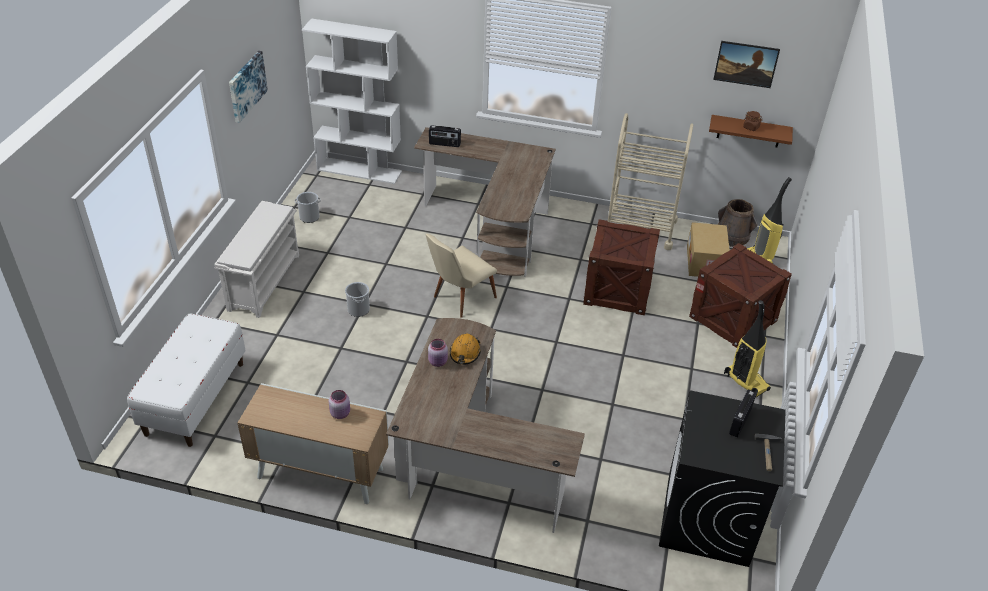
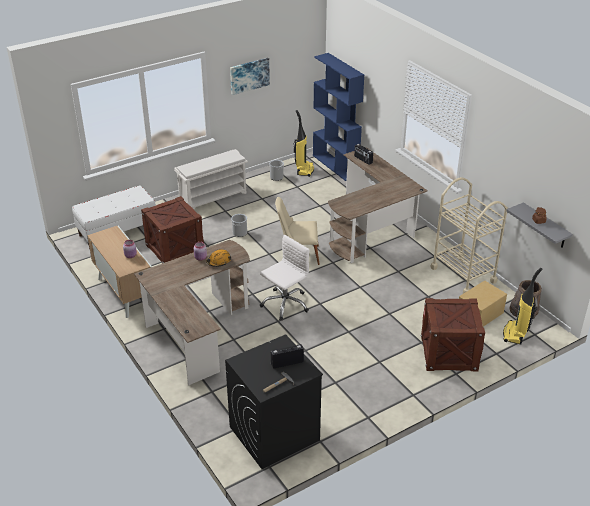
camera: 45 degrees right, 5 degrees down
white bookcase [302,18,402,184] -> blue bookcase [313,53,364,181]
crate [583,219,660,315] -> crate moved to [141,196,204,263]
brown shelf [709,115,793,147] -> grey shelf [506,202,573,248]
picture [713,41,780,88] -> none
vacuum cleaner [724,300,771,398] -> vacuum cleaner moved to [294,110,314,177]
none -> white office chair [260,235,310,320]

